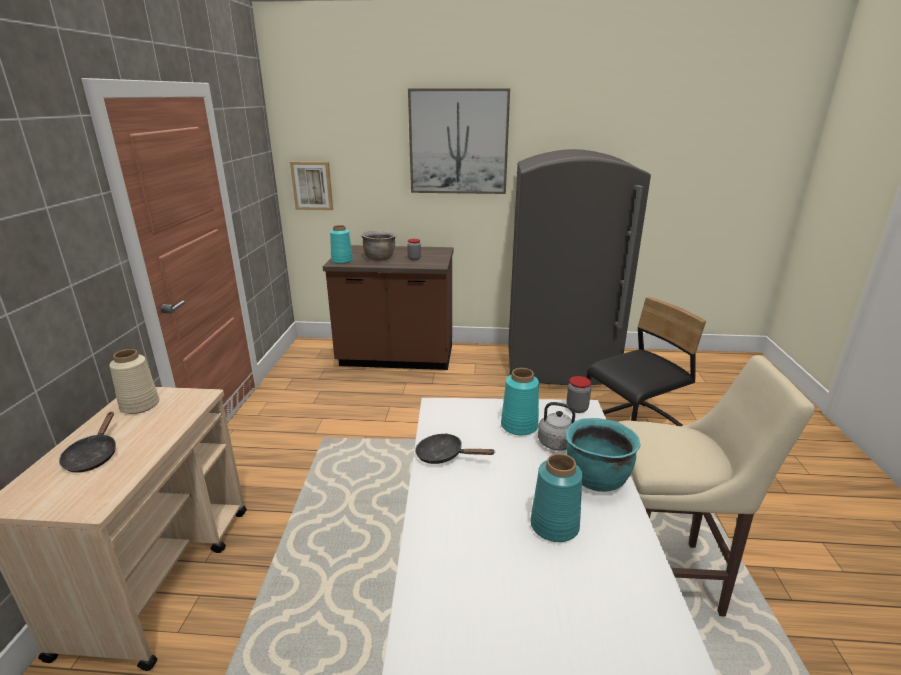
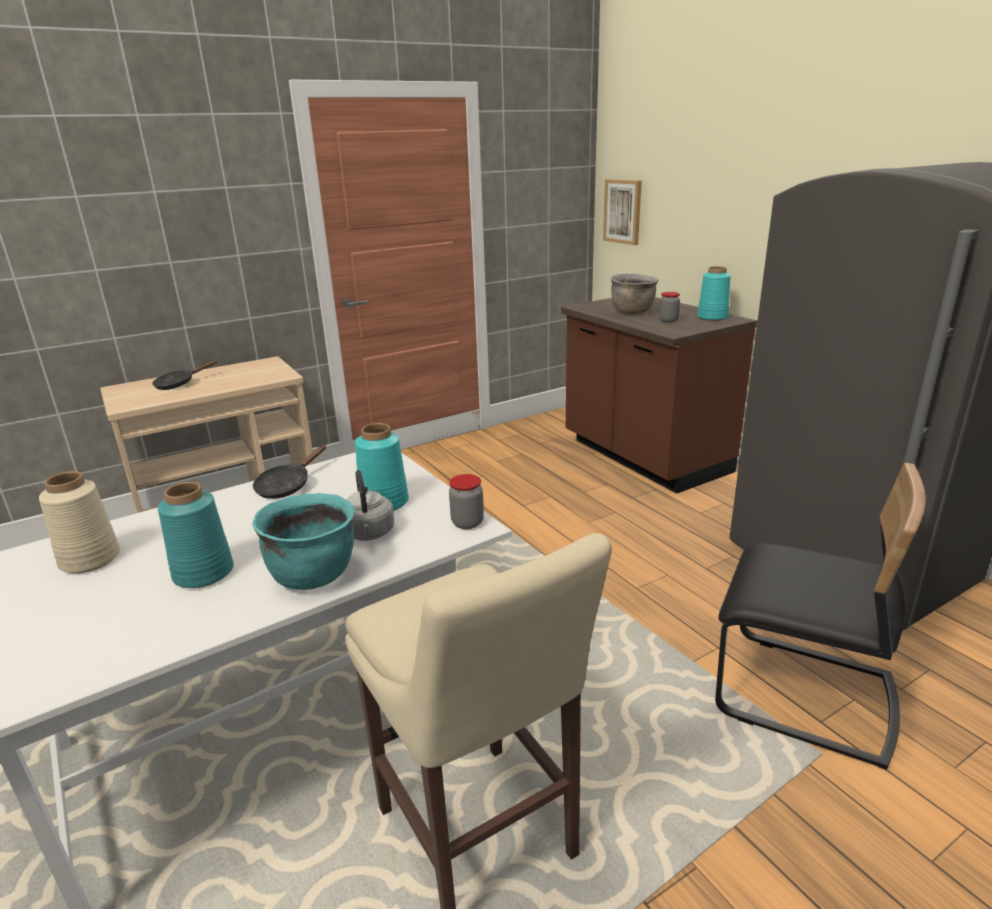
camera: 55 degrees right, 0 degrees up
beige vase [109,349,159,414] -> beige vase moved to [39,471,120,573]
turquoise vase [330,225,353,264] -> turquoise vase moved to [697,266,731,321]
picture [408,88,510,194] -> none
black frying pan [415,433,496,464] -> black frying pan turned 135 degrees counterclockwise [253,445,326,499]

